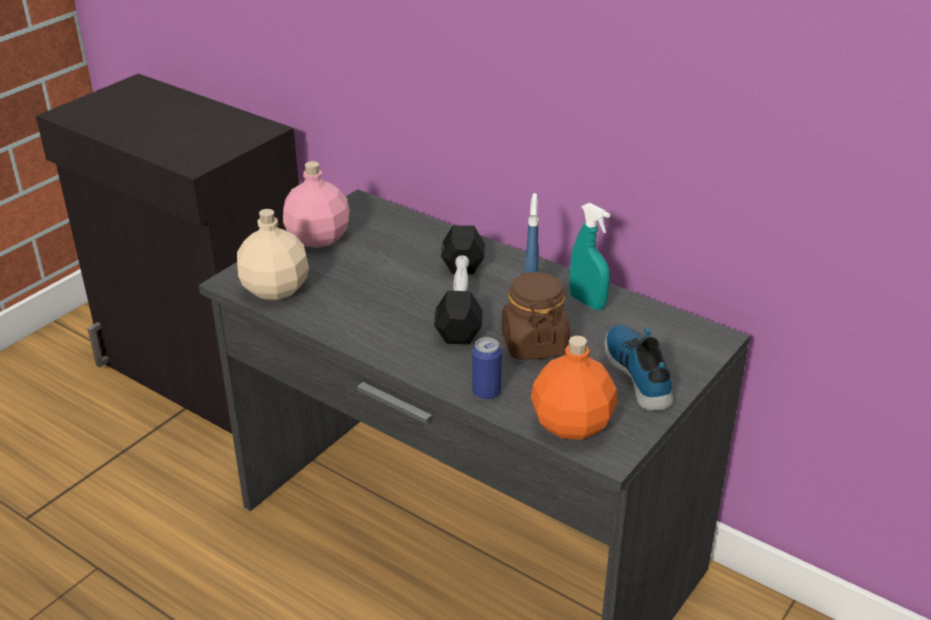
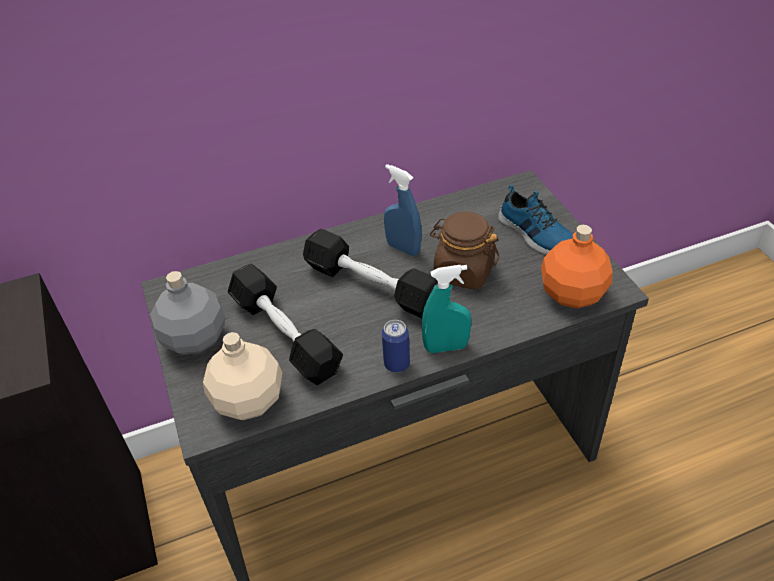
camera: 55 degrees left, 10 degrees up
pink bottle [283,161,350,248] -> grey bottle [150,271,225,355]
can [472,337,502,400] -> can moved to [382,320,410,373]
turquoise spray bottle [570,203,610,310] -> turquoise spray bottle moved to [421,265,471,353]
shoe [604,325,673,411] -> shoe turned 150 degrees counterclockwise [498,184,573,255]
none -> black dumbbell [228,264,343,385]

